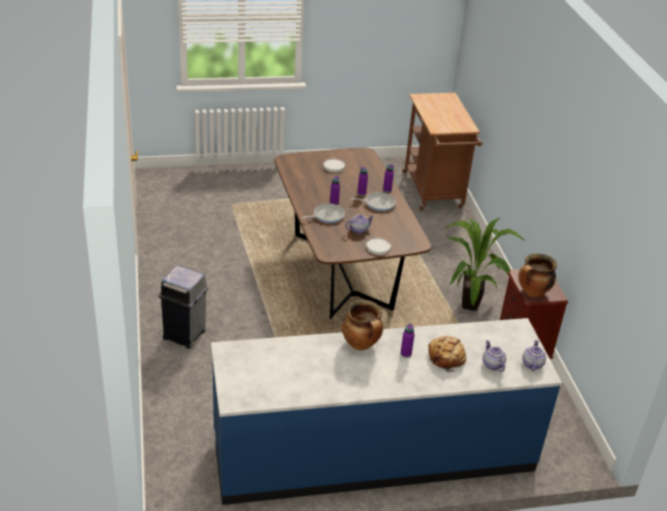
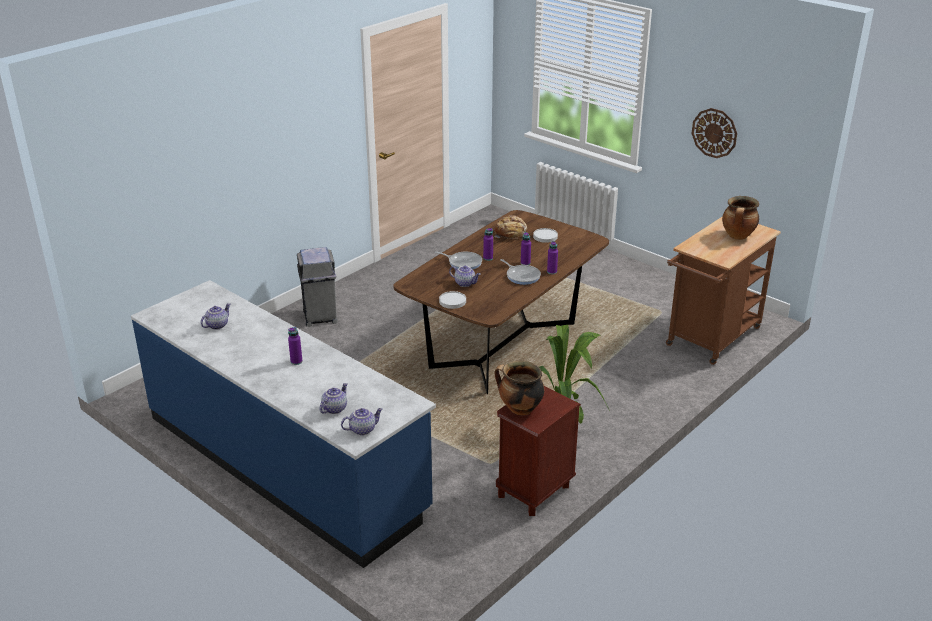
camera: 55 degrees right, 5 degrees down
cooking pot [342,299,383,350] -> cooking pot moved to [722,196,759,240]
bread [428,336,466,373] -> bread moved to [494,215,527,239]
none -> teapot [200,303,230,329]
none -> wall clock [691,108,737,158]

